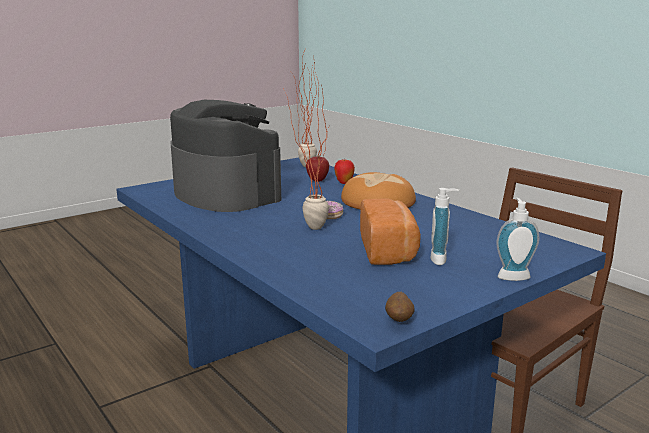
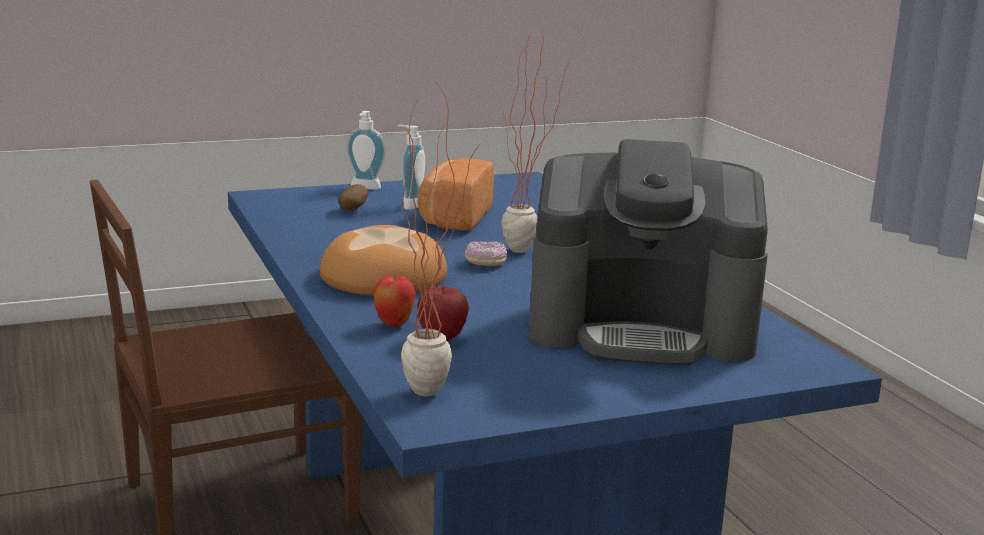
camera: 165 degrees left, 0 degrees up
coffee machine [170,100,281,212] -> coffee machine turned 60 degrees counterclockwise [529,139,768,366]
potato [385,292,415,322] -> potato moved to [338,184,368,211]

